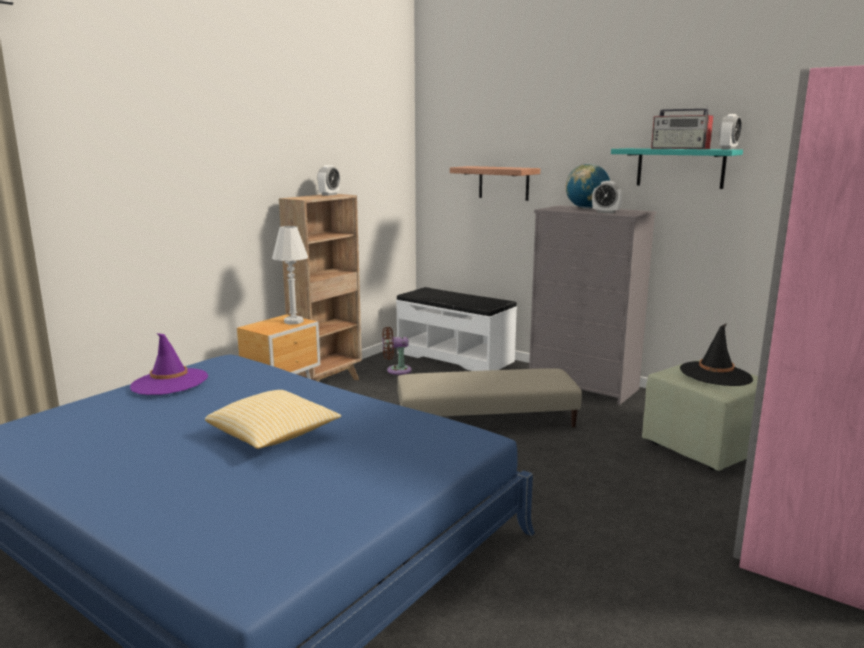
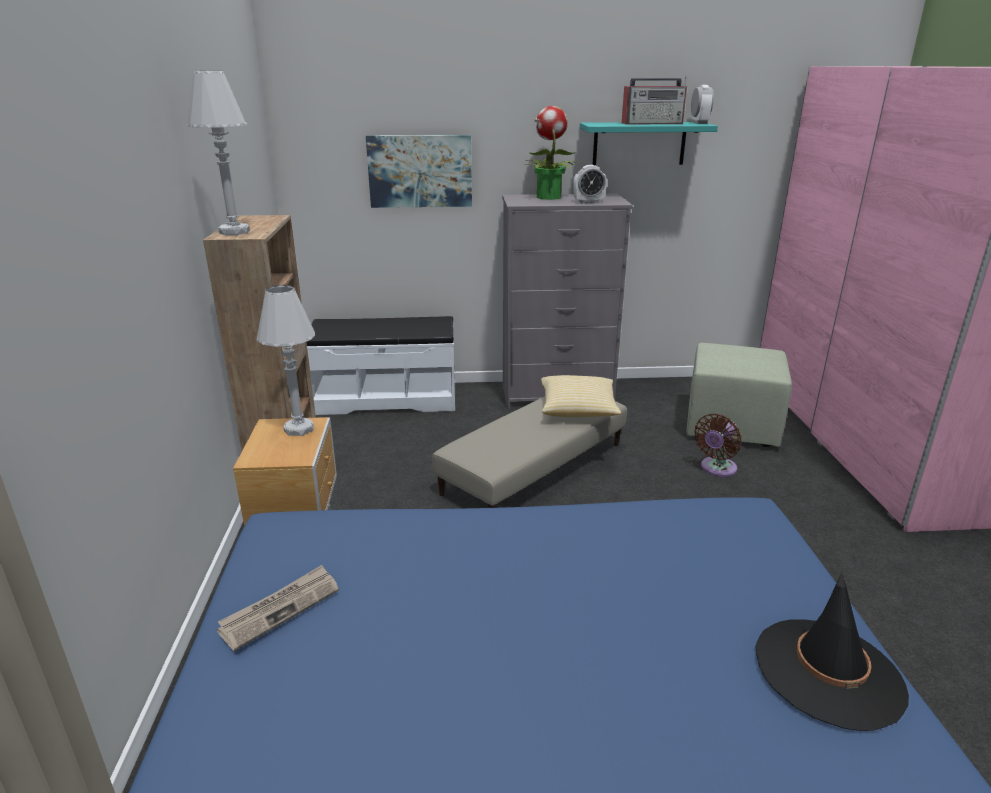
camera: 40 degrees left, 10 degrees up
purple hat [130,333,208,395] -> newspaper [217,565,339,651]
pillow [205,390,341,449] -> pillow moved to [541,375,621,417]
alarm clock [317,165,340,196] -> none
brown fan [382,327,412,375] -> brown fan moved to [694,414,742,477]
shelf [450,166,540,201] -> picture [366,135,472,208]
globe [566,164,610,209] -> potted plant [525,106,577,200]
black hat [680,323,753,386] -> black hat moved to [756,572,909,731]
none -> white table lamp [187,71,250,235]

